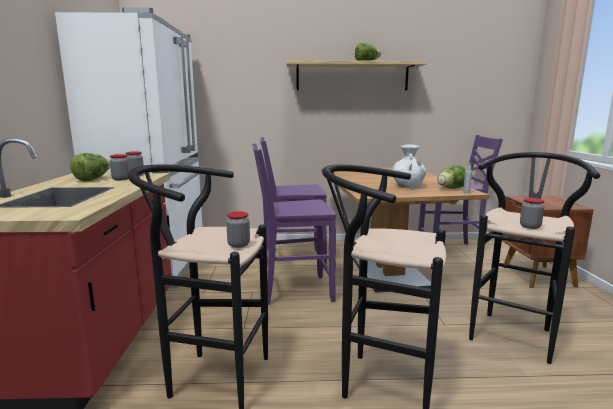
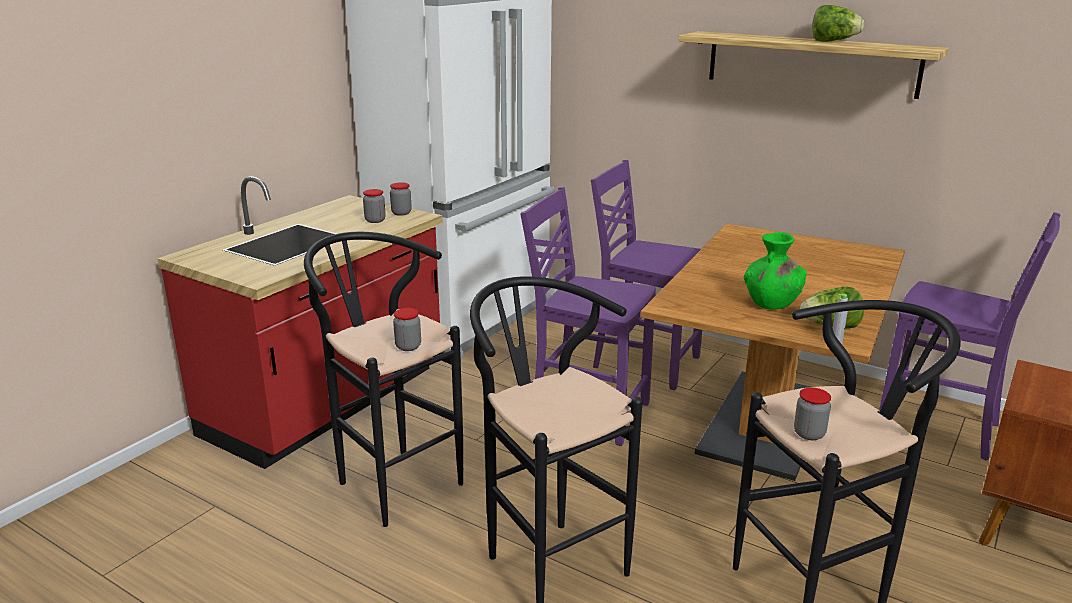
camera: 35 degrees right, 10 degrees up
lettuce [70,153,110,181] -> none
white vase [392,145,426,188] -> green vase [744,232,807,310]

